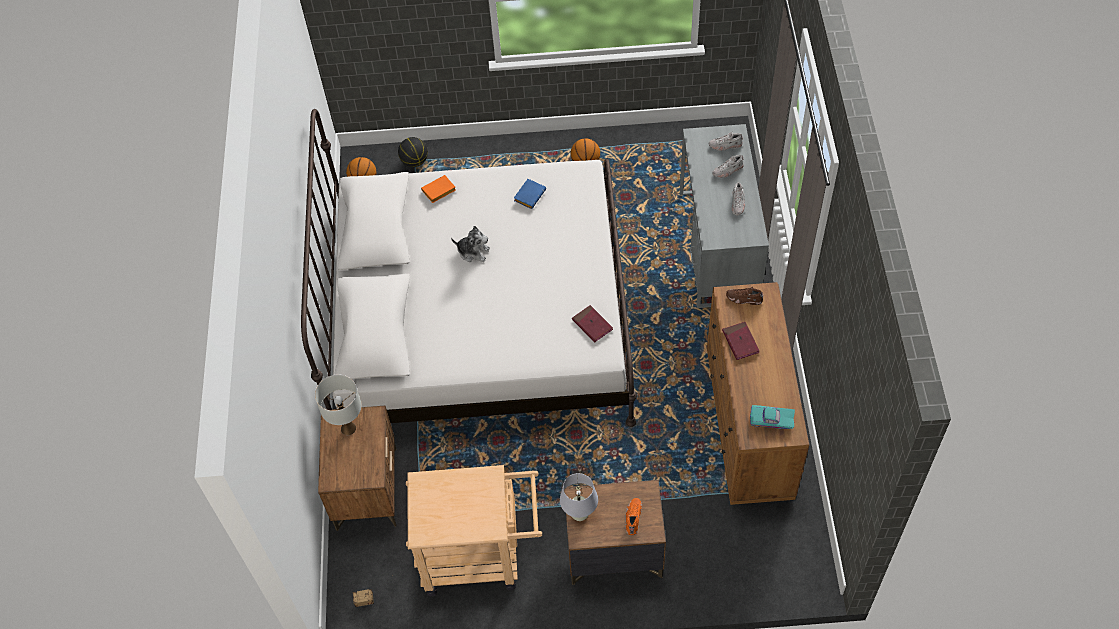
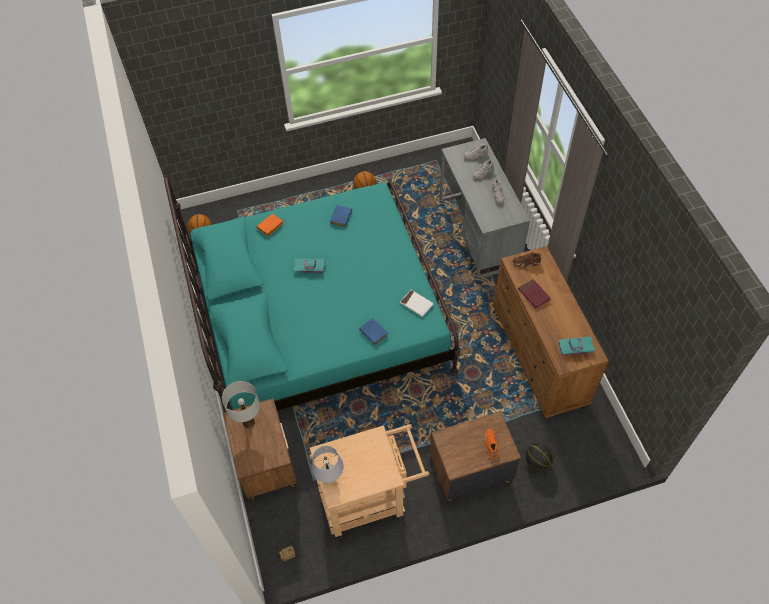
camera: 15 degrees left, 0 degrees up
white bed [301,109,637,427] -> turquoise bed [164,177,460,411]
basketball [398,137,428,167] -> basketball moved to [525,443,554,471]
plush toy [451,226,490,262] -> turquoise toy car [294,259,325,274]
white table lamp [560,473,598,521] -> white table lamp moved to [311,446,343,484]
red book [572,305,613,343] -> white book [400,290,433,317]
none -> blue book [359,318,388,345]

